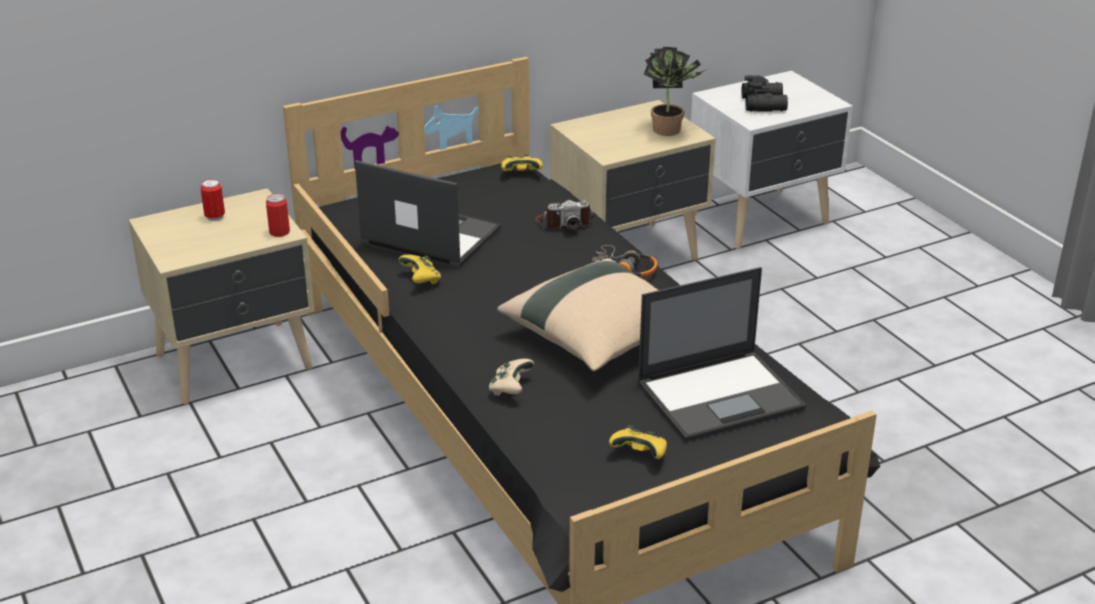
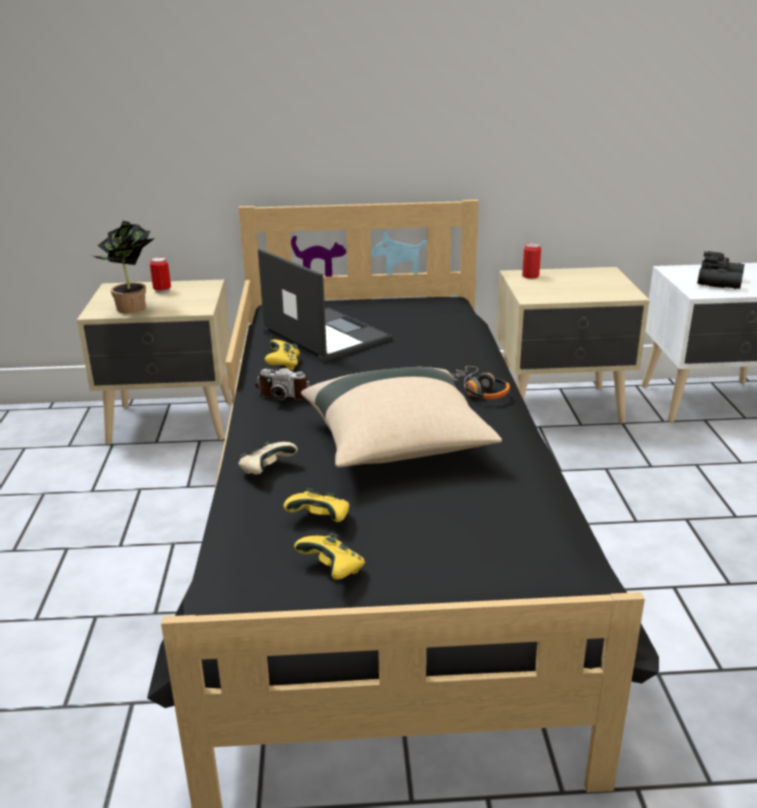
camera: 25 degrees right, 5 degrees down
can [266,193,290,237] -> can moved to [522,243,541,279]
yellow game controller [501,154,543,171] -> yellow game controller moved to [283,488,349,522]
camera [535,200,594,229] -> camera moved to [255,368,310,400]
laptop [637,267,806,442] -> none
potted plant [644,47,708,136] -> potted plant moved to [93,221,155,313]

